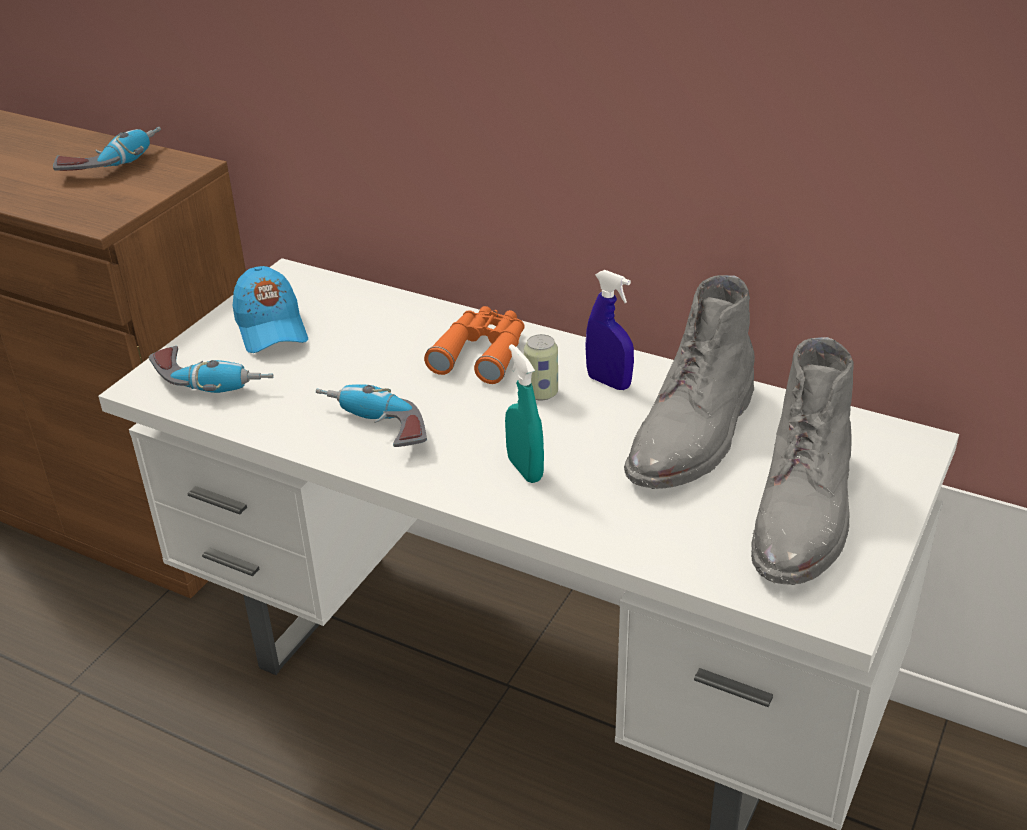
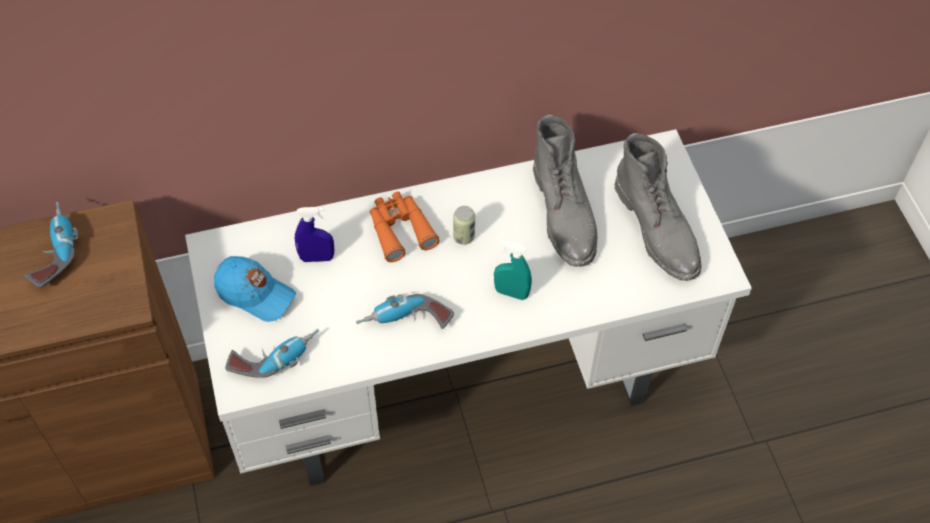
camera: 45 degrees left, 20 degrees up
blue spray bottle [585,270,634,390] -> blue spray bottle moved to [295,207,334,262]

